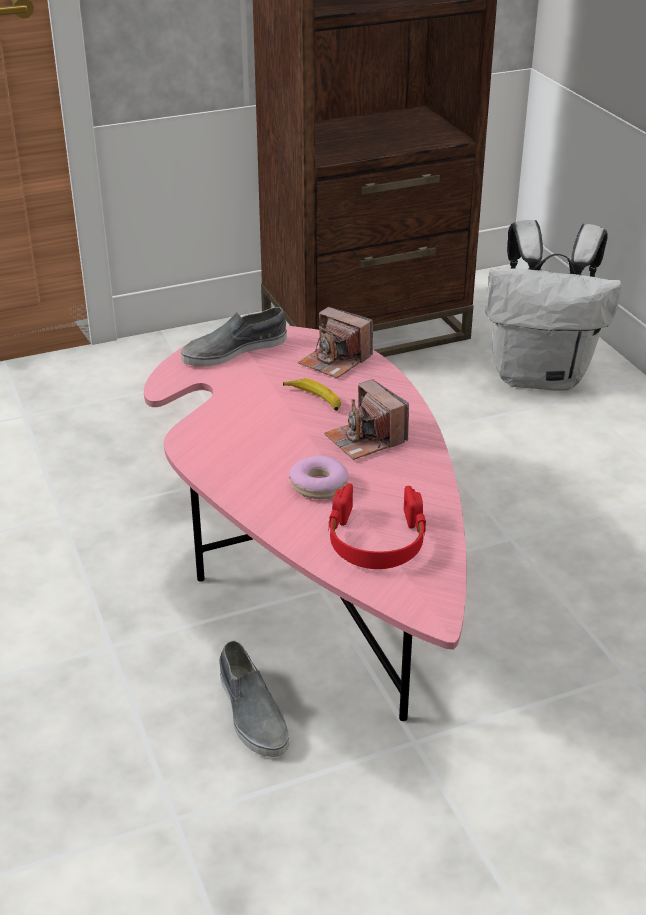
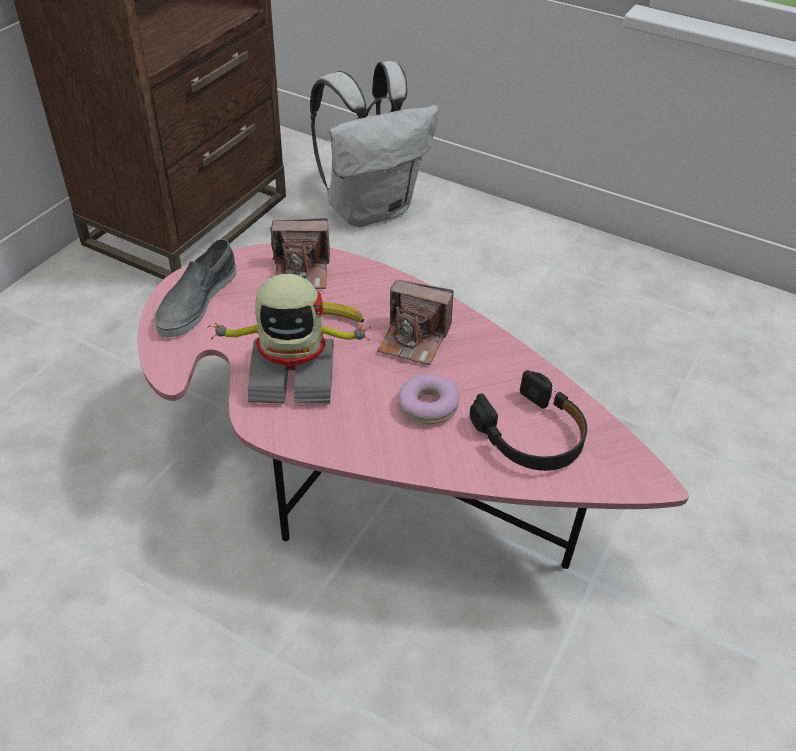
camera: 40 degrees left, 10 degrees up
grey shoe [219,640,289,757] -> none
red headphones [328,483,426,569] -> black headphones [470,370,587,471]
none -> toy robot [207,274,373,404]

